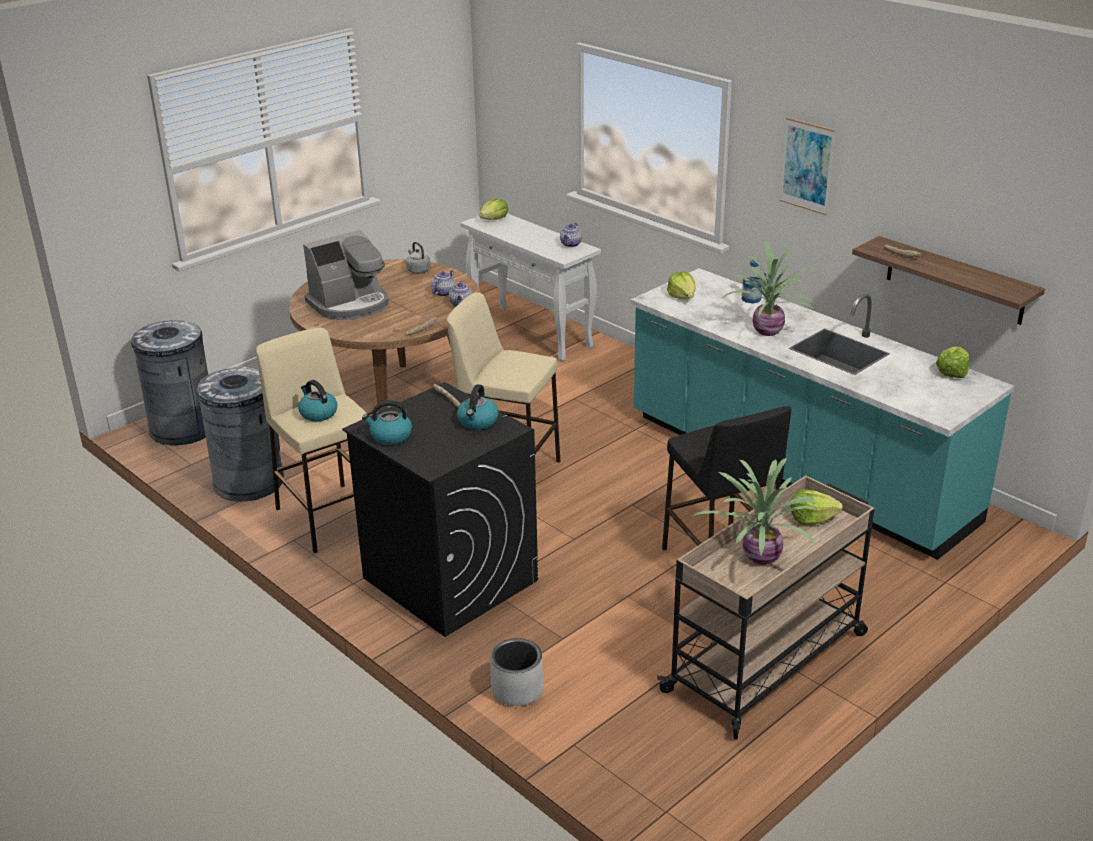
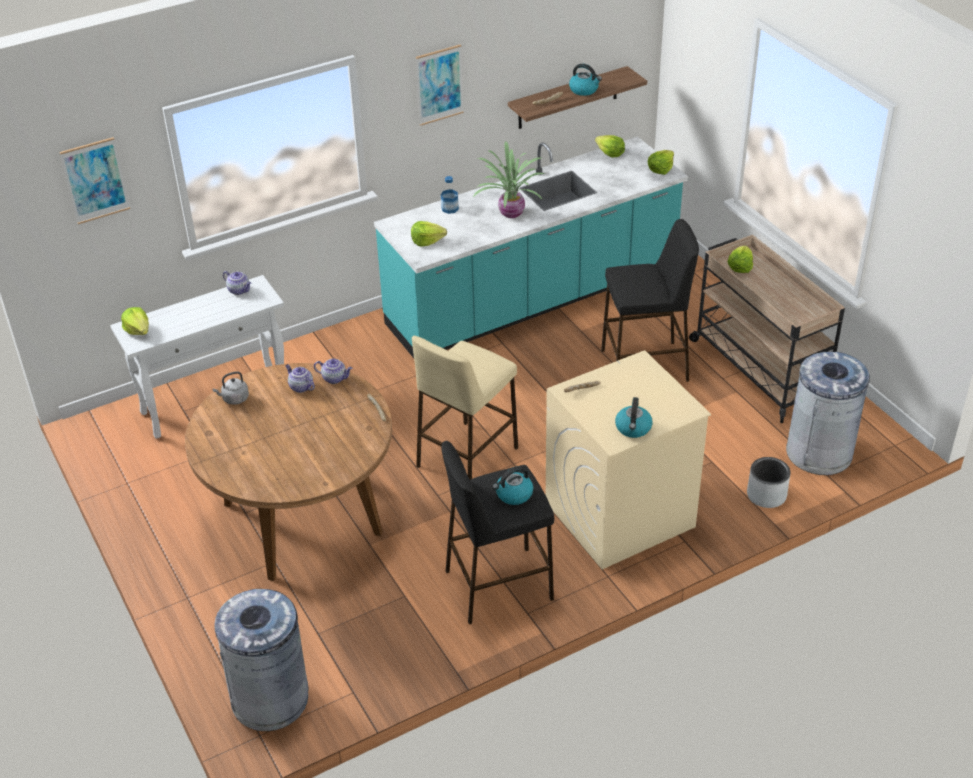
camera: 75 degrees left, 10 degrees up
grey trash can [197,367,284,502] -> grey trash can moved to [786,352,870,475]
beige stool [256,328,366,553] -> black stool [441,441,554,624]
coffee machine [303,230,389,320] -> none
black washing machine [343,382,538,637] -> beige washing machine [546,350,711,569]
kettle [457,384,499,430] -> kettle moved to [569,64,602,96]
potted plant [692,458,818,565] -> none
none -> picture [60,137,130,224]
none -> lettuce [648,150,674,175]

